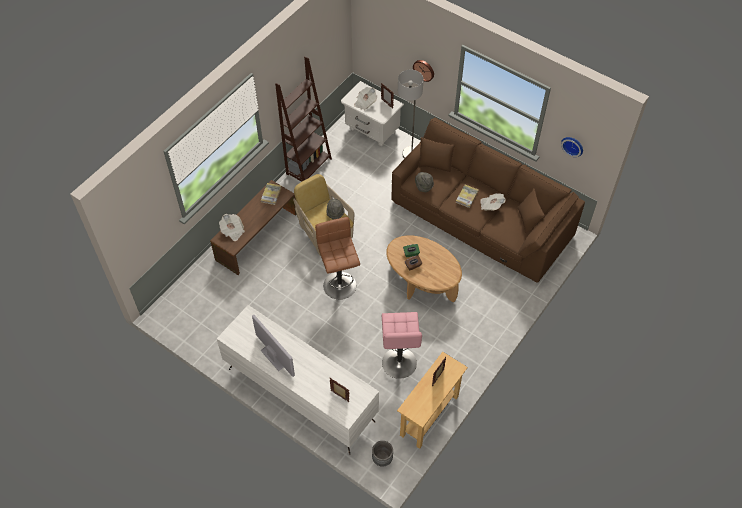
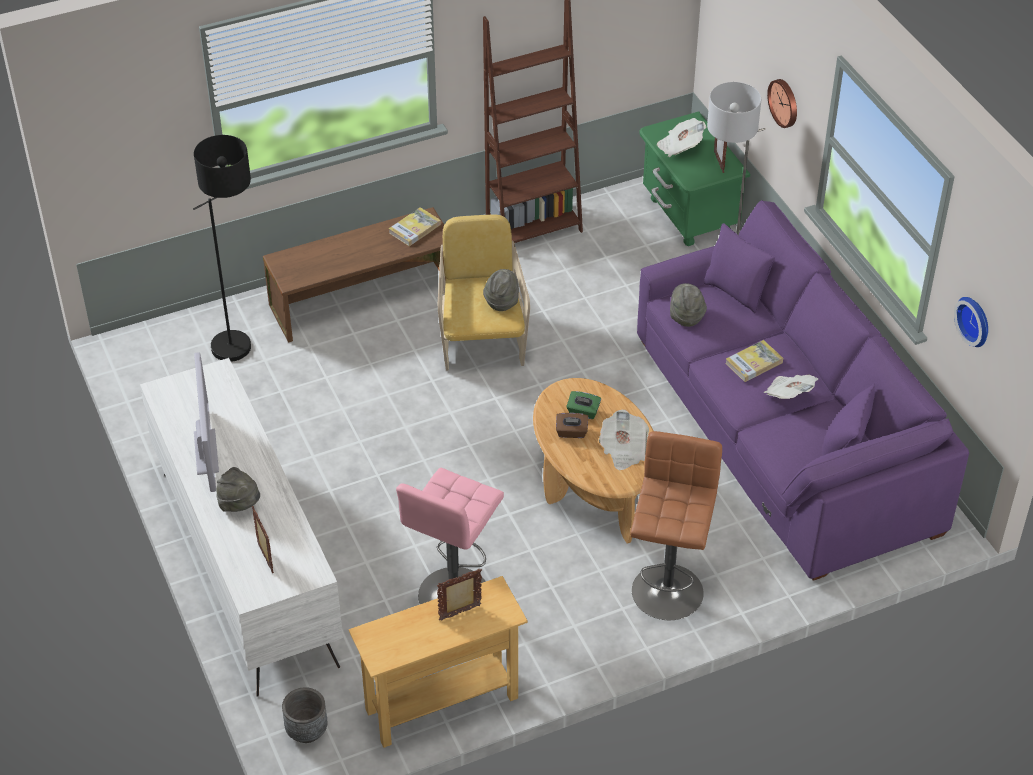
camera: 30 degrees right, 10 degrees down
newspaper [219,214,245,241] -> newspaper moved to [599,410,649,470]
brown stool [315,217,360,300] -> brown stool moved to [630,431,722,620]
white nightstand [341,81,404,146] -> green nightstand [639,111,750,246]
brown sofa [392,118,585,283] -> purple sofa [637,200,969,581]
none -> black floor lamp [193,135,251,362]
none -> grey hat [216,467,260,512]

